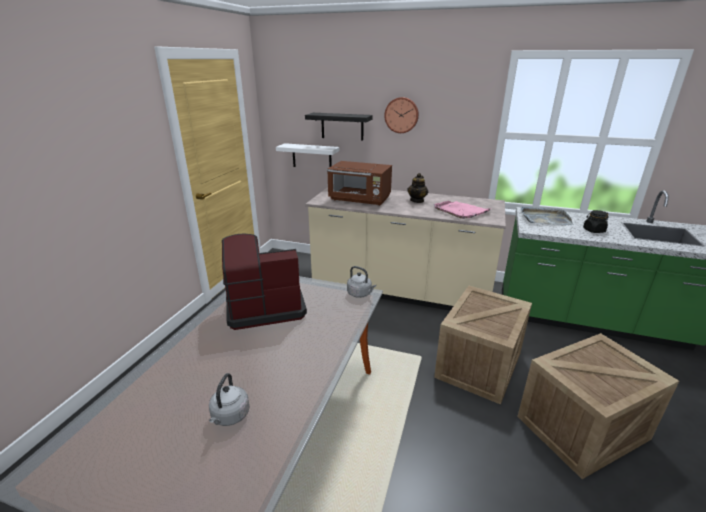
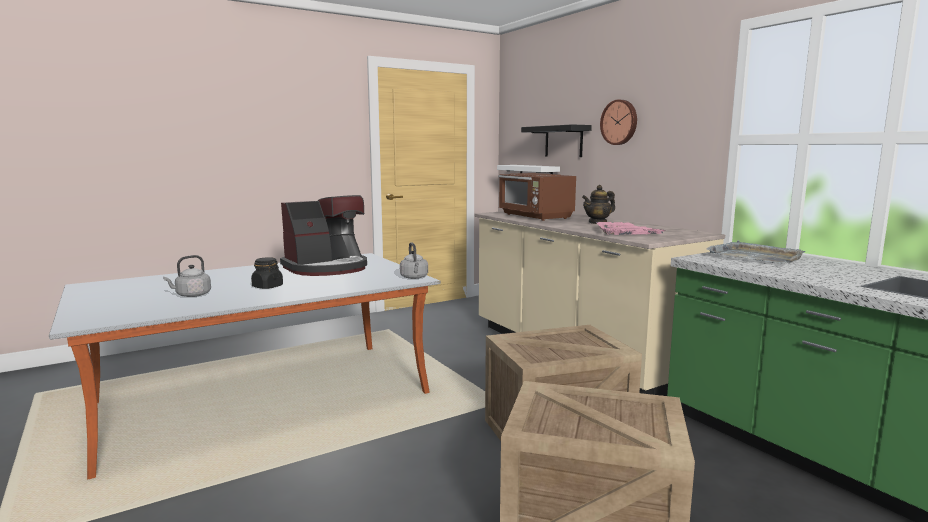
camera: 40 degrees right, 15 degrees down
coffee machine [222,234,307,330] -> coffee machine turned 120 degrees clockwise [280,195,367,276]
black jar [583,210,609,233] -> black jar moved to [251,257,283,289]

